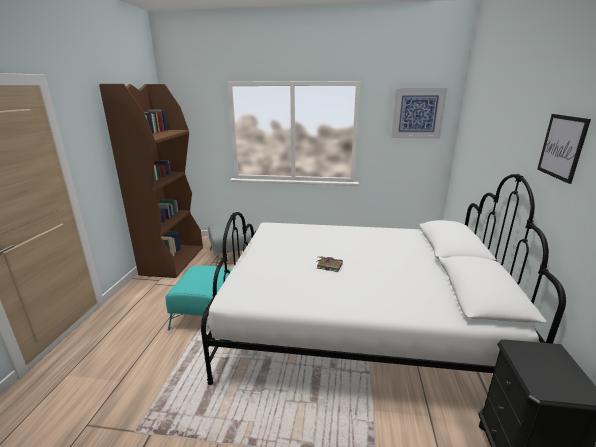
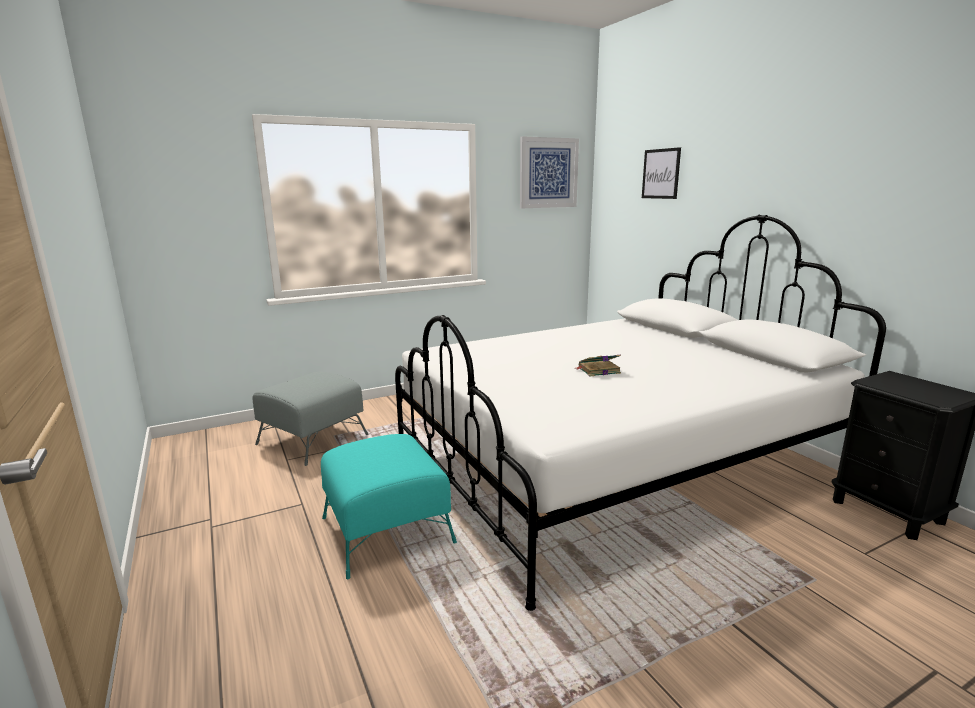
camera: 35 degrees left, 5 degrees down
brown bookcase [99,84,203,278] -> none
picture [537,114,591,184] -> picture moved to [642,147,681,199]

